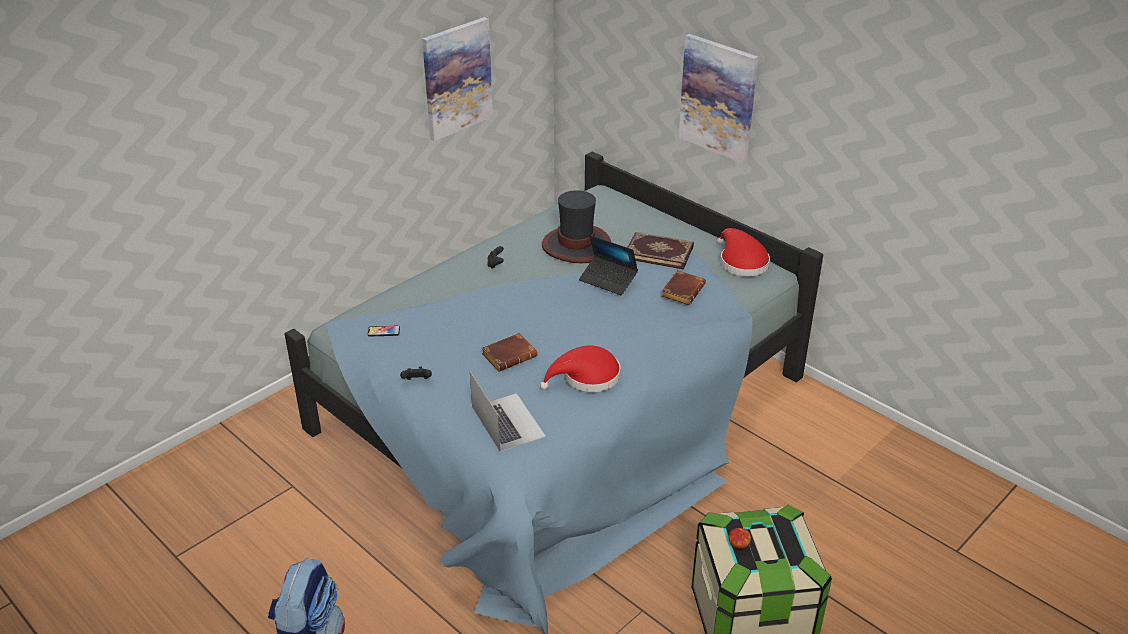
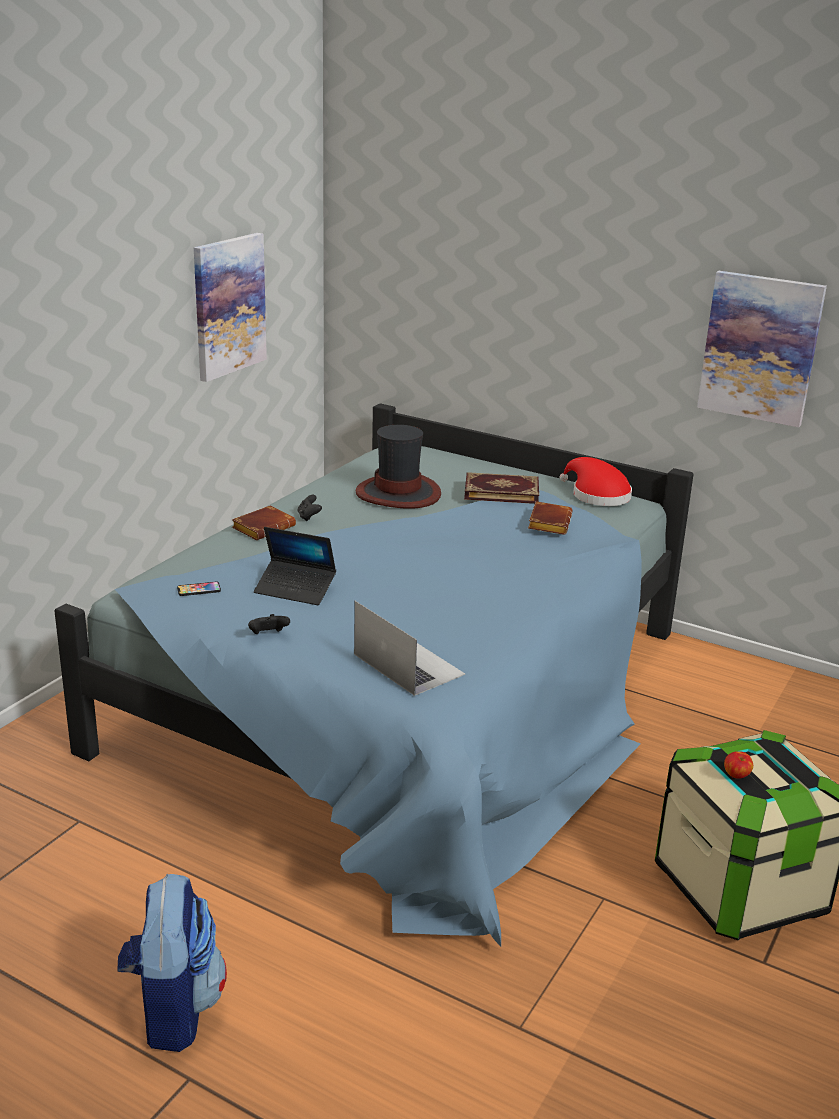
camera: 15 degrees left, 10 degrees down
brown book [482,333,537,372] -> brown book moved to [232,506,296,540]
red hat [540,345,621,392] -> none
laptop [579,235,638,295] -> laptop moved to [254,527,336,605]
picture [678,34,758,164] -> picture moved to [697,271,827,427]

